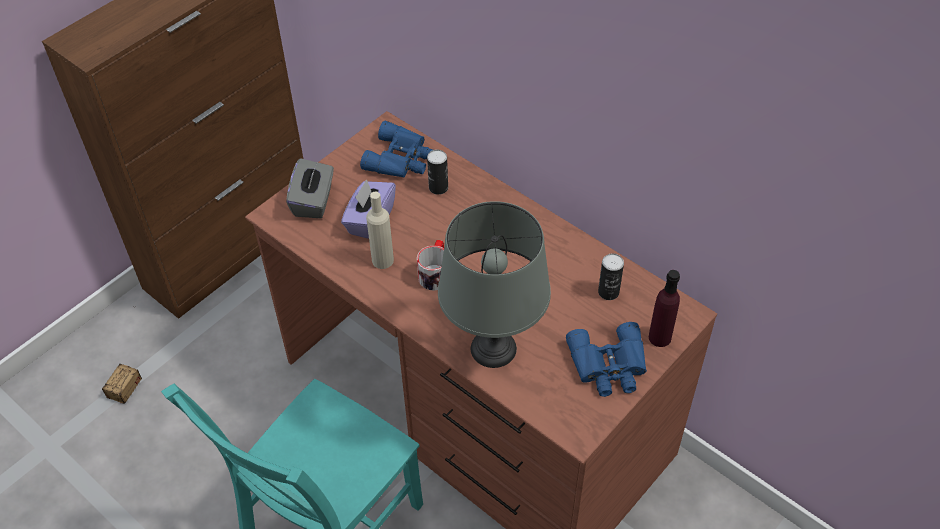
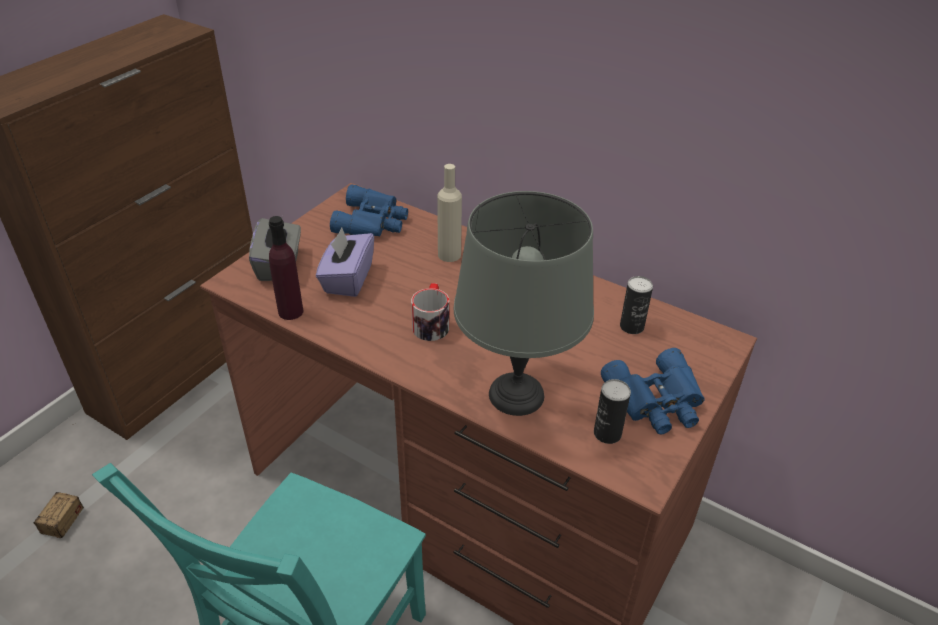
camera: 10 degrees left, 10 degrees down
beige bottle [366,192,394,269] -> beige bottle moved to [437,164,462,262]
can [427,150,448,195] -> can moved to [594,379,631,444]
purple bottle [649,270,680,347] -> purple bottle moved to [269,216,303,320]

